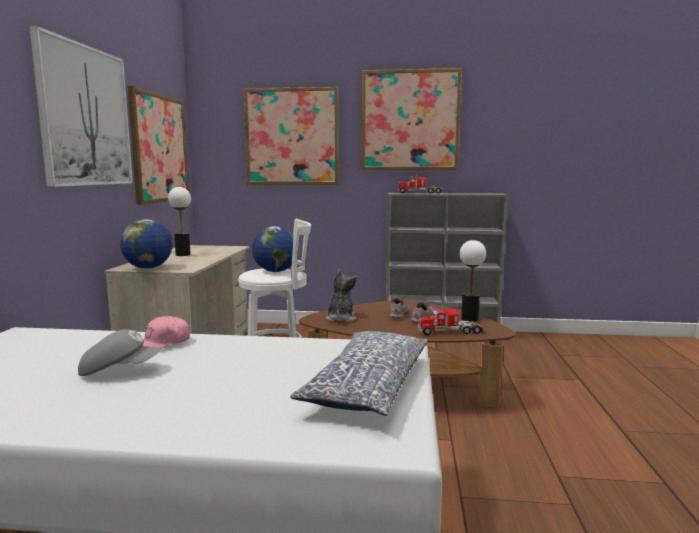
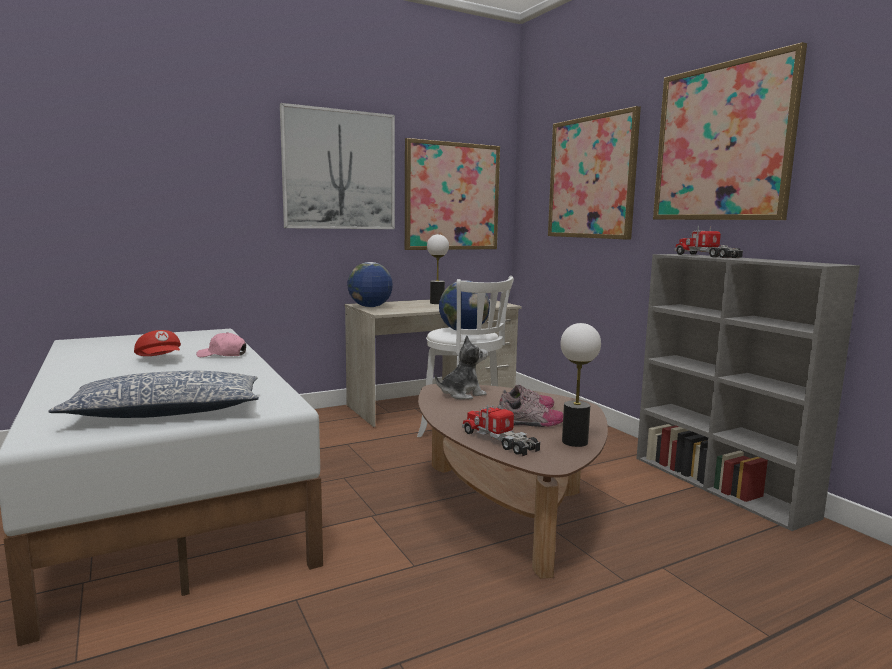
camera: 55 degrees right, 0 degrees up
grey cap [78,329,161,376] -> red cap [134,330,181,356]

